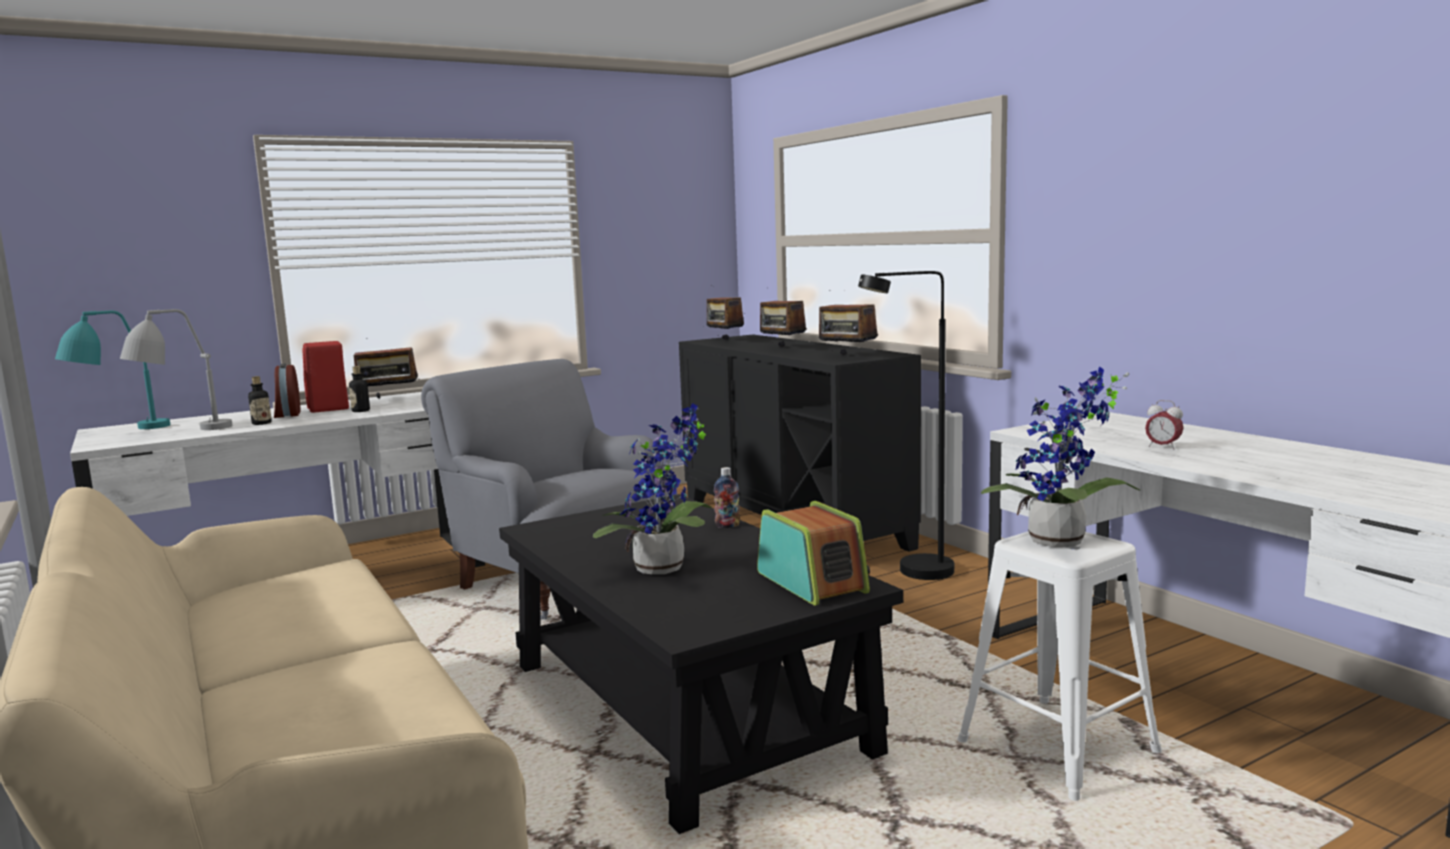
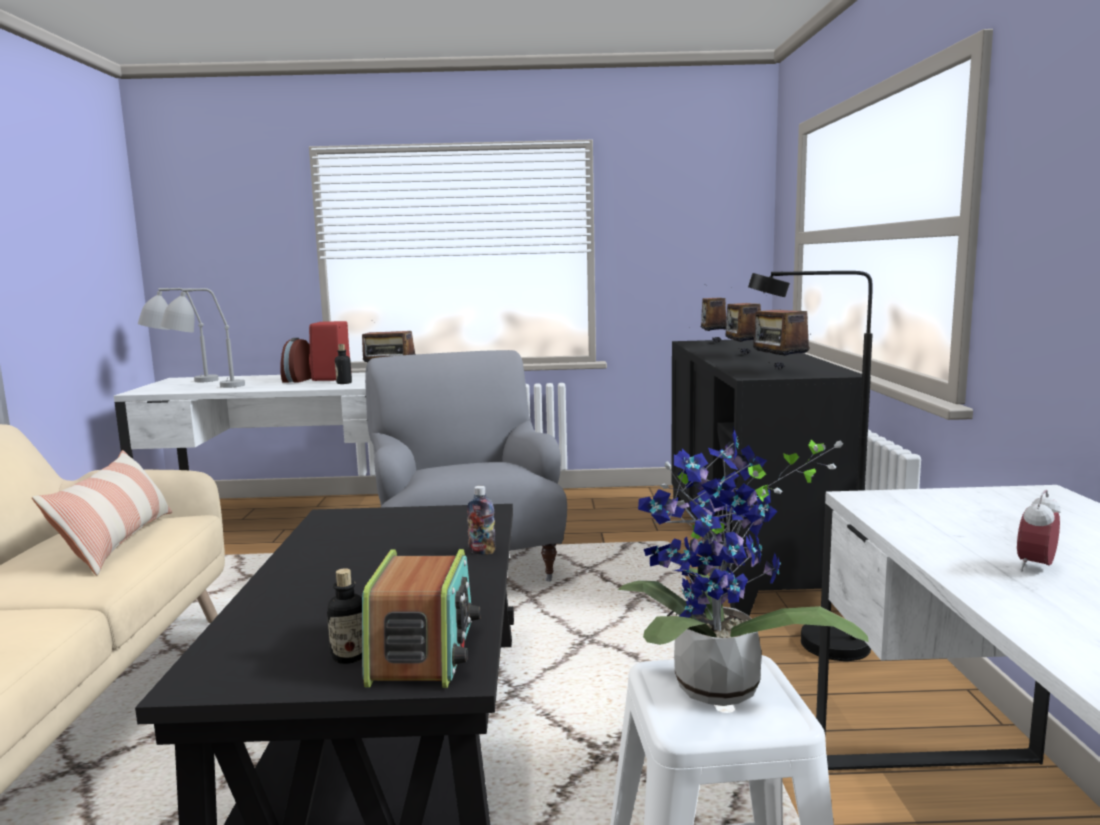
camera: 30 degrees right, 0 degrees up
turquoise table lamp [55,310,170,429] -> grey table lamp [138,288,219,382]
bottle [248,376,272,425] -> bottle moved to [327,568,362,664]
potted plant [593,403,712,574] -> none
alarm clock [1145,400,1183,450] -> alarm clock turned 60 degrees clockwise [1017,490,1061,572]
none -> pillow [32,450,173,575]

